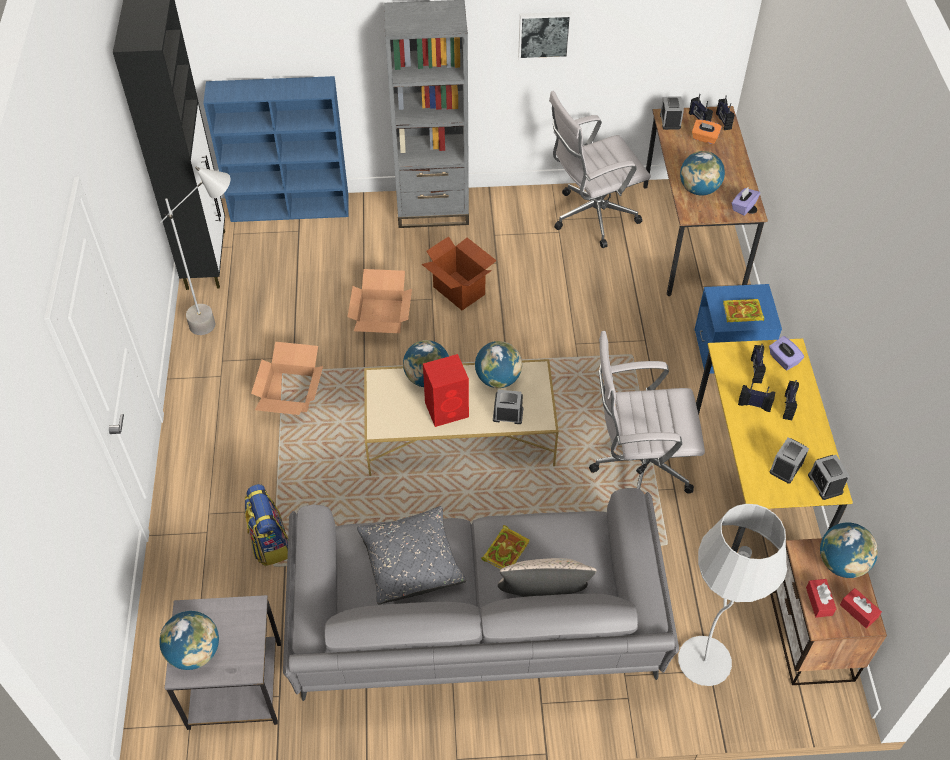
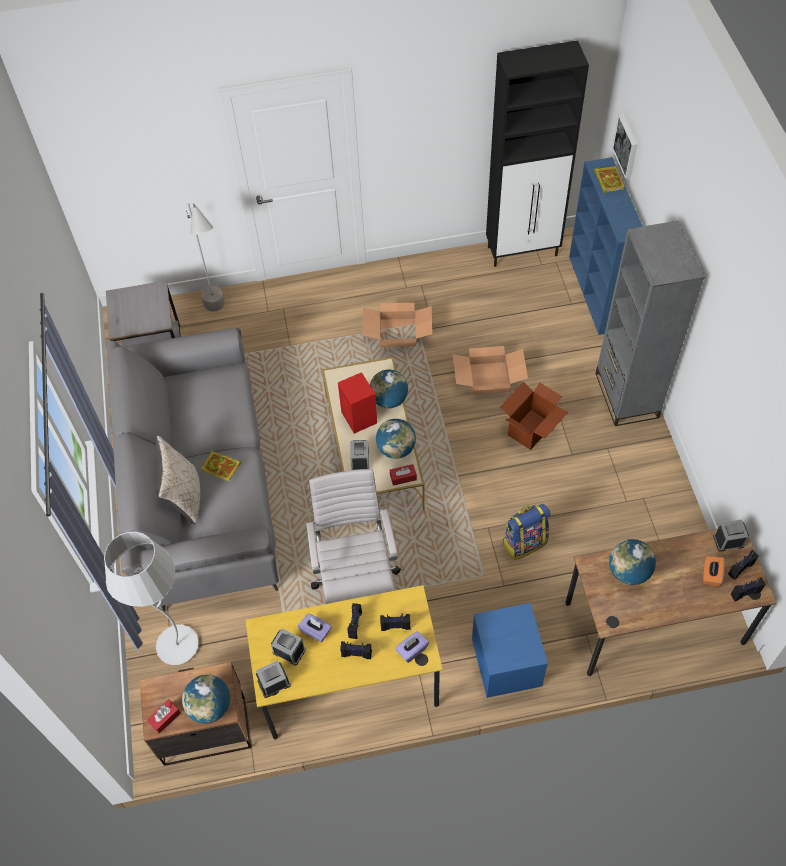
camera: 85 degrees right, 5 degrees up
grey floor lamp [159,167,230,335] -> grey floor lamp moved to [186,203,225,312]
globe [159,611,219,670] -> none
backpack [245,484,288,566] -> backpack moved to [503,504,550,560]
grey pillow [357,506,466,605] -> none
picture [518,12,572,60] -> picture moved to [612,114,638,179]
white office chair [549,91,651,248] -> none
book [723,299,764,322] -> book moved to [594,166,625,193]
purple tissue box [731,187,760,216] -> purple tissue box moved to [298,614,332,642]
red tissue box [806,579,836,618] -> red tissue box moved to [390,464,417,486]

